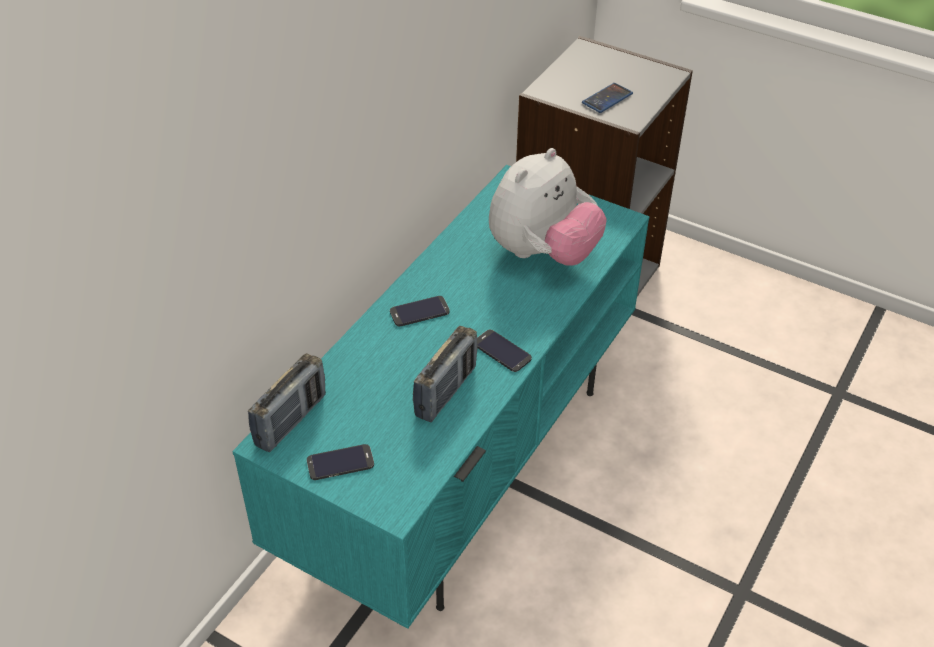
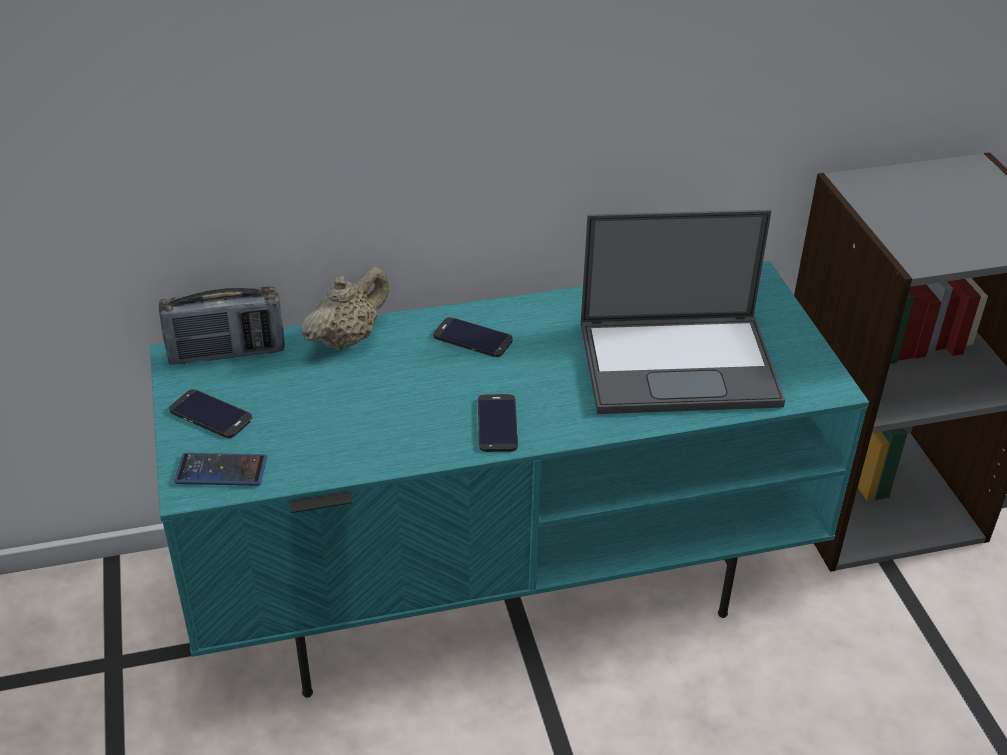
camera: 45 degrees right, 5 degrees down
radio [413,326,477,422] -> none
plush toy [489,148,607,266] -> laptop [581,210,785,414]
phone [582,83,633,113] -> phone moved to [174,453,267,486]
none -> beige teapot [302,267,389,351]

